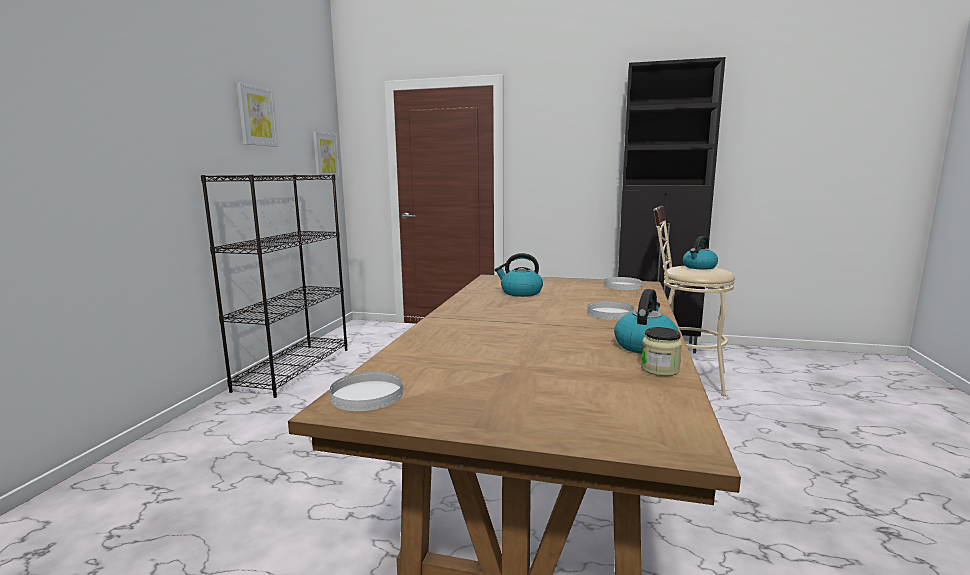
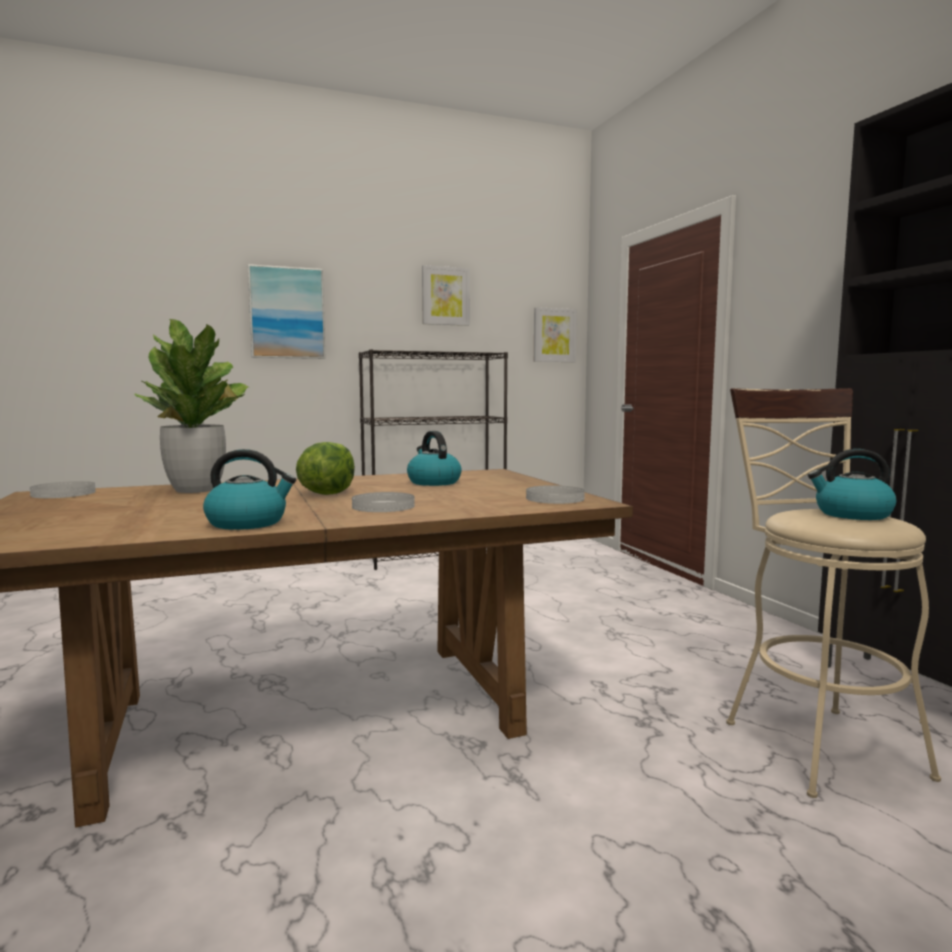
camera: 55 degrees right, 5 degrees down
jar [641,327,682,376] -> none
none -> potted plant [134,319,249,493]
none -> picture [248,264,326,359]
none -> lettuce [296,442,355,495]

